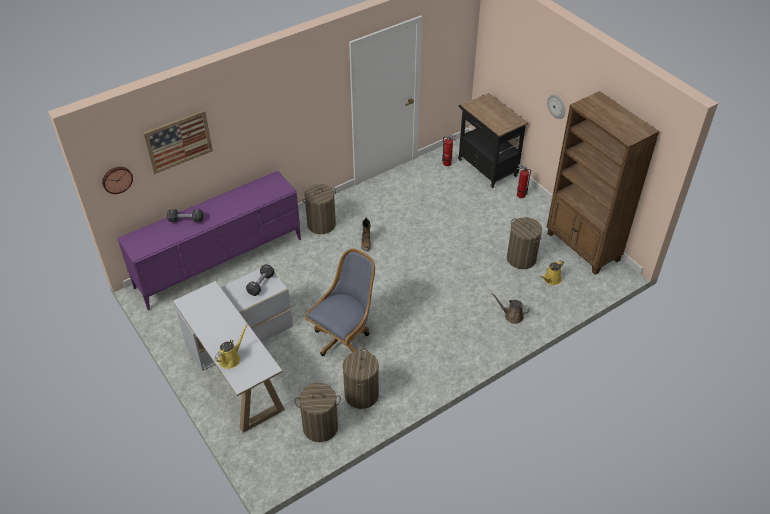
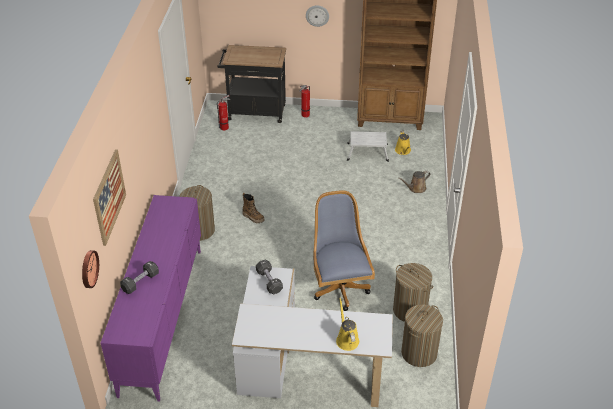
camera: 50 degrees left, 5 degrees down
laundry basket [507,217,542,269] -> white step ladder [347,131,389,162]

